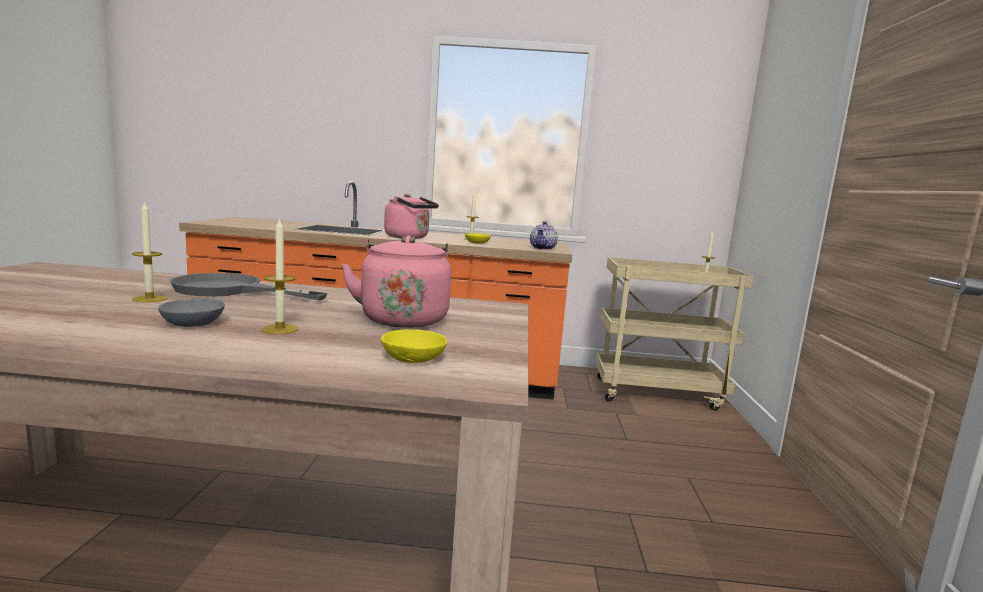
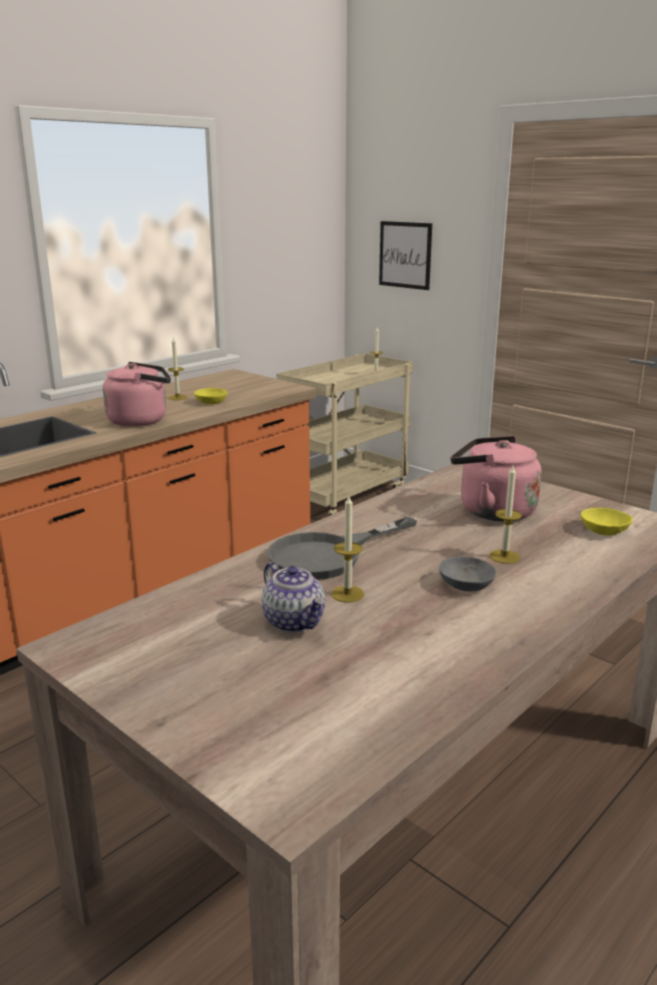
camera: 50 degrees left, 10 degrees up
teapot [530,221,558,250] -> teapot moved to [261,562,325,633]
none -> picture [379,221,432,290]

